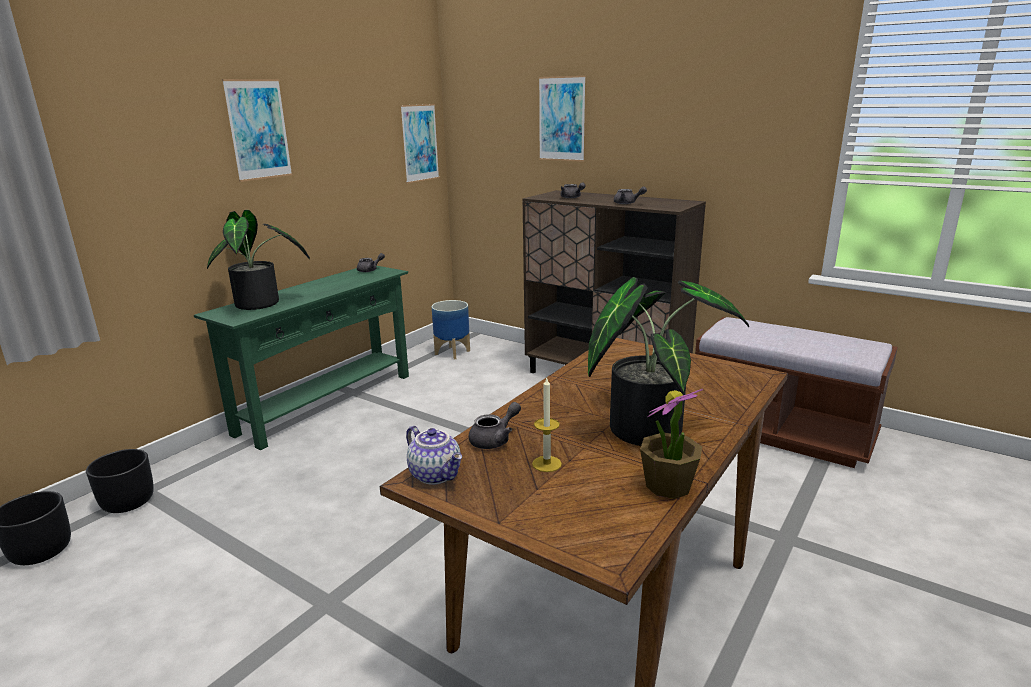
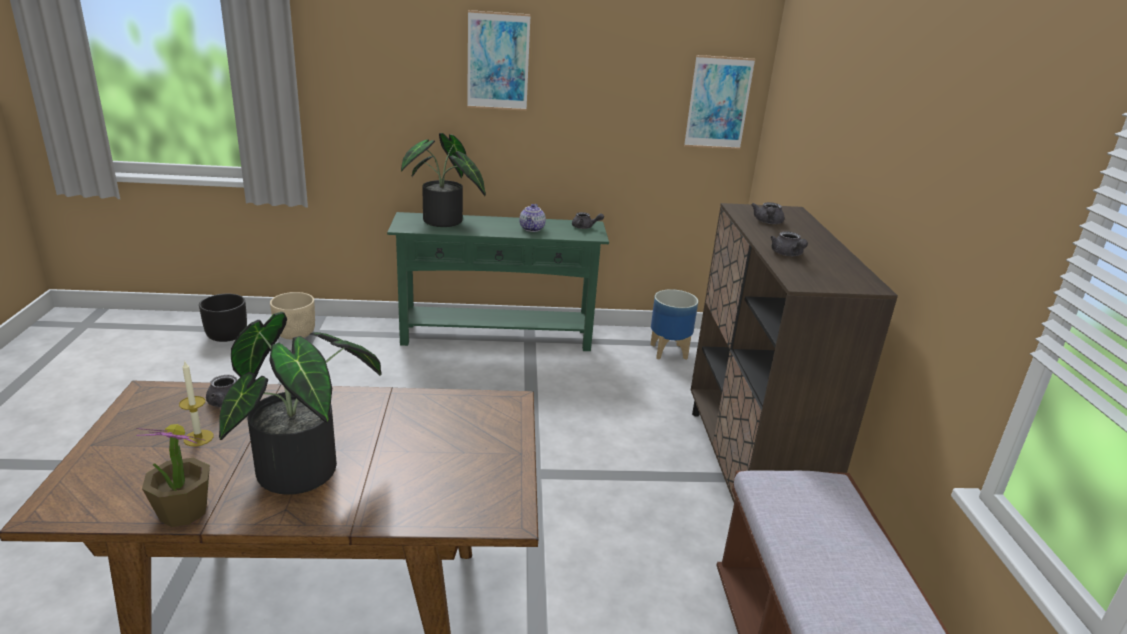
camera: 50 degrees right, 5 degrees up
black planter [86,449,154,513] -> beige planter [270,292,315,340]
teapot [406,426,462,485] -> teapot moved to [519,204,546,232]
picture [539,75,586,162] -> none

